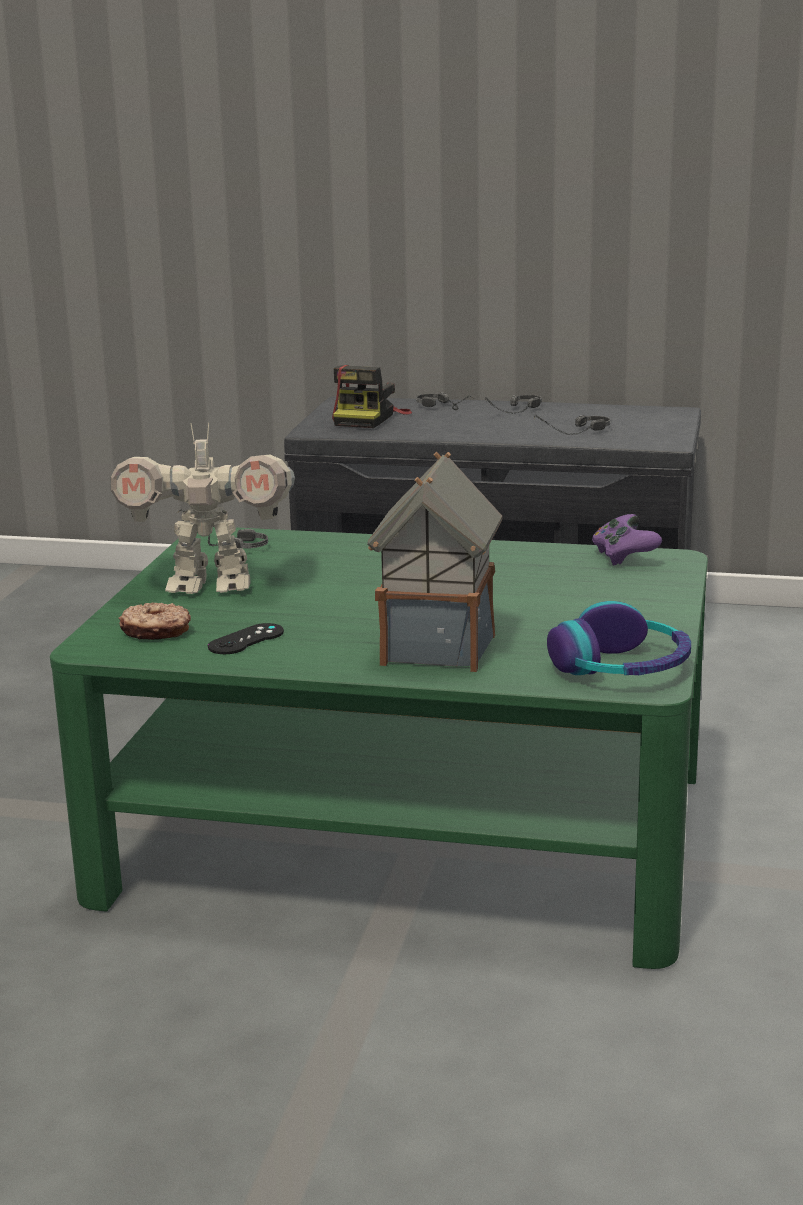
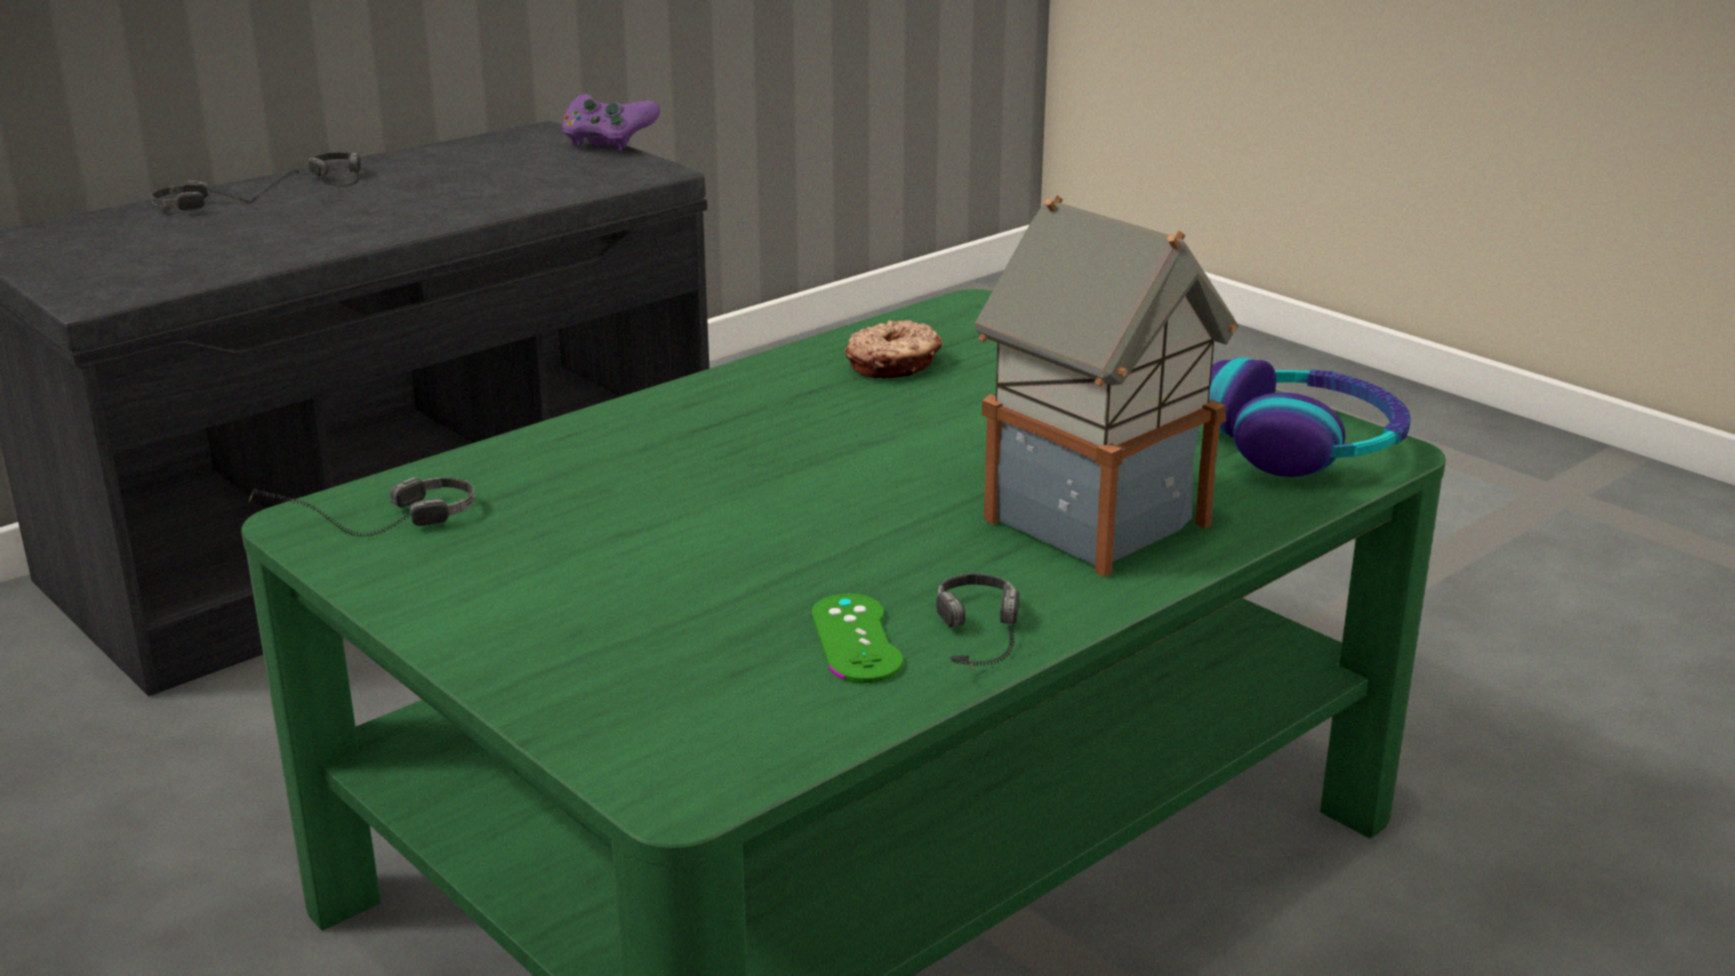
camera: 55 degrees left, 5 degrees up
toy robot [111,423,295,594] -> none
donut [118,602,191,640] -> donut moved to [845,320,942,379]
black game controller [208,623,284,654] -> green game controller [812,594,903,683]
camera [332,365,412,428] -> none
headphones [534,415,610,435] -> headphones moved to [936,573,1019,671]
purple game controller [592,514,662,565] -> purple game controller moved to [562,94,660,152]

